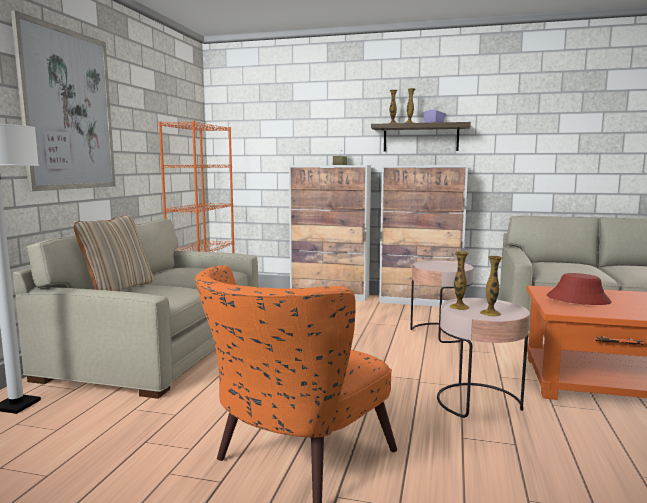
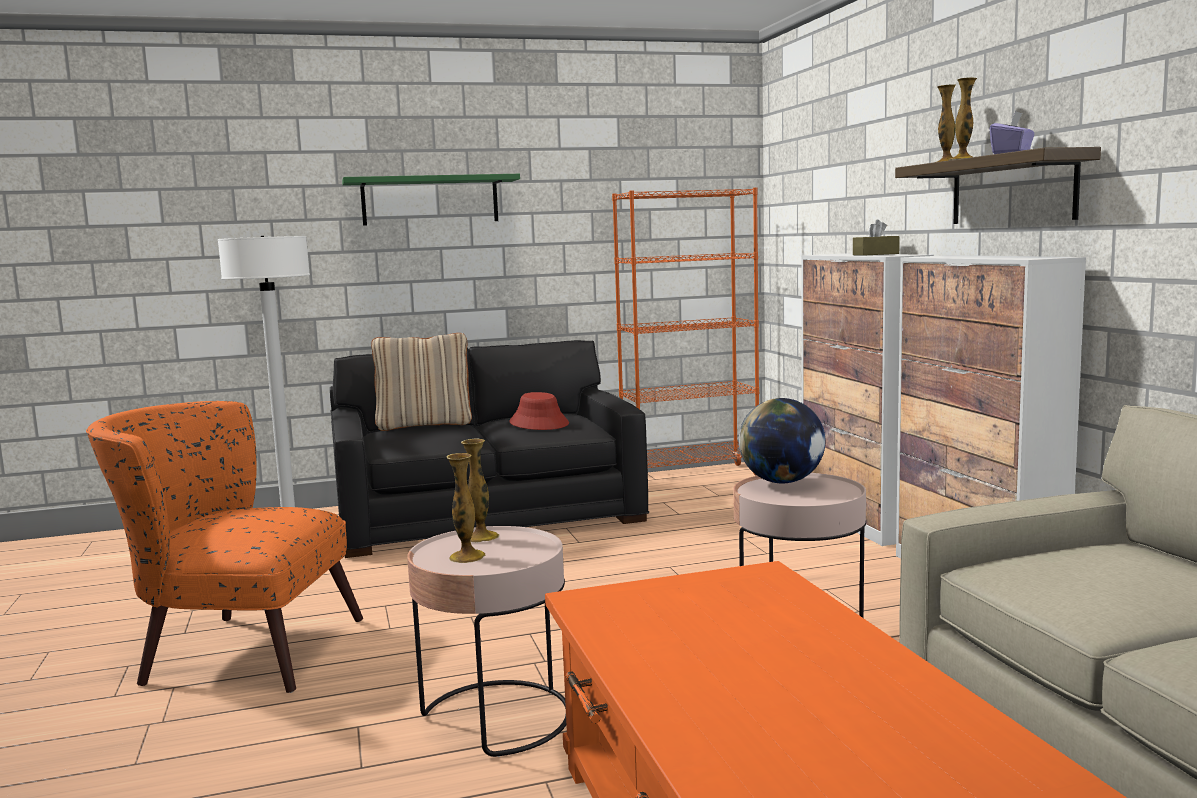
camera: 60 degrees right, 0 degrees up
picture [11,10,116,191] -> green shelf [342,174,520,226]
beige sofa [13,219,258,399] -> black sofa [330,340,649,558]
red hat [547,273,612,305] -> red hat moved to [509,392,569,430]
none -> globe [739,398,825,483]

